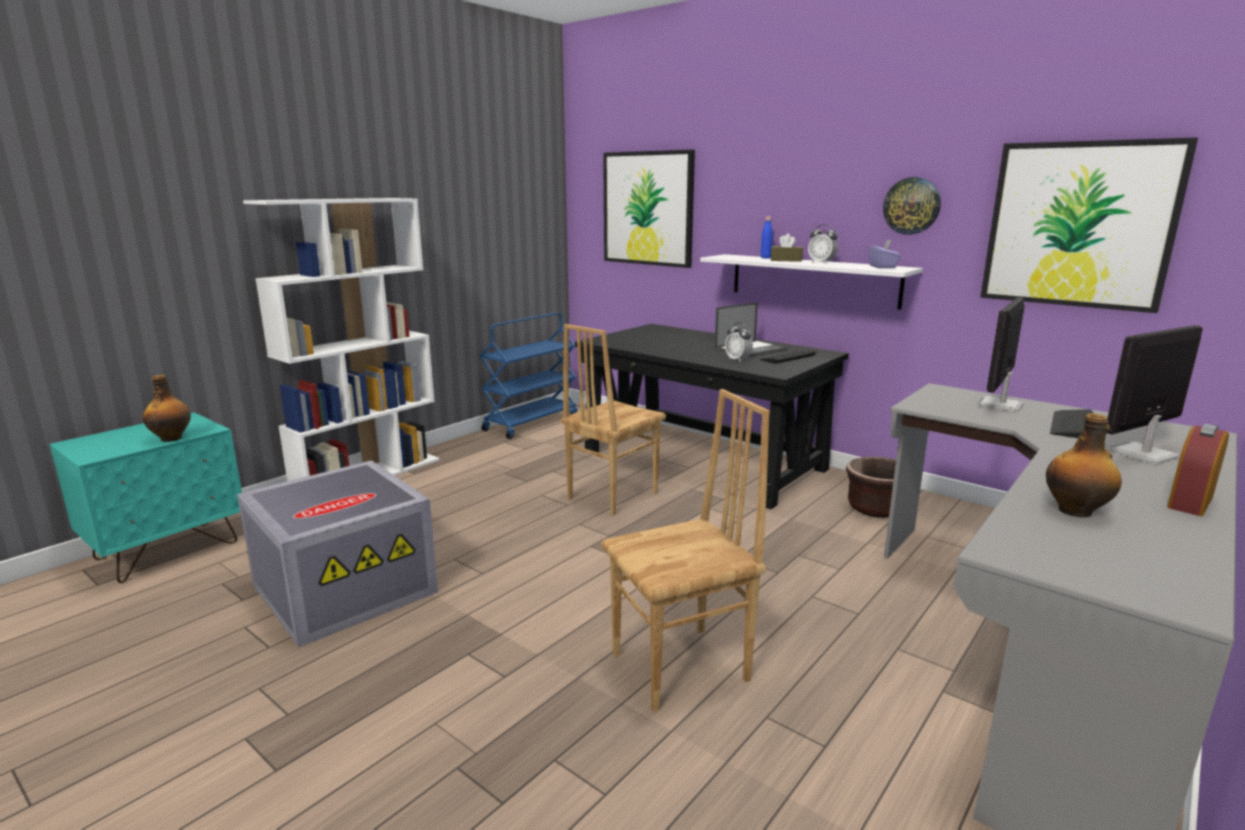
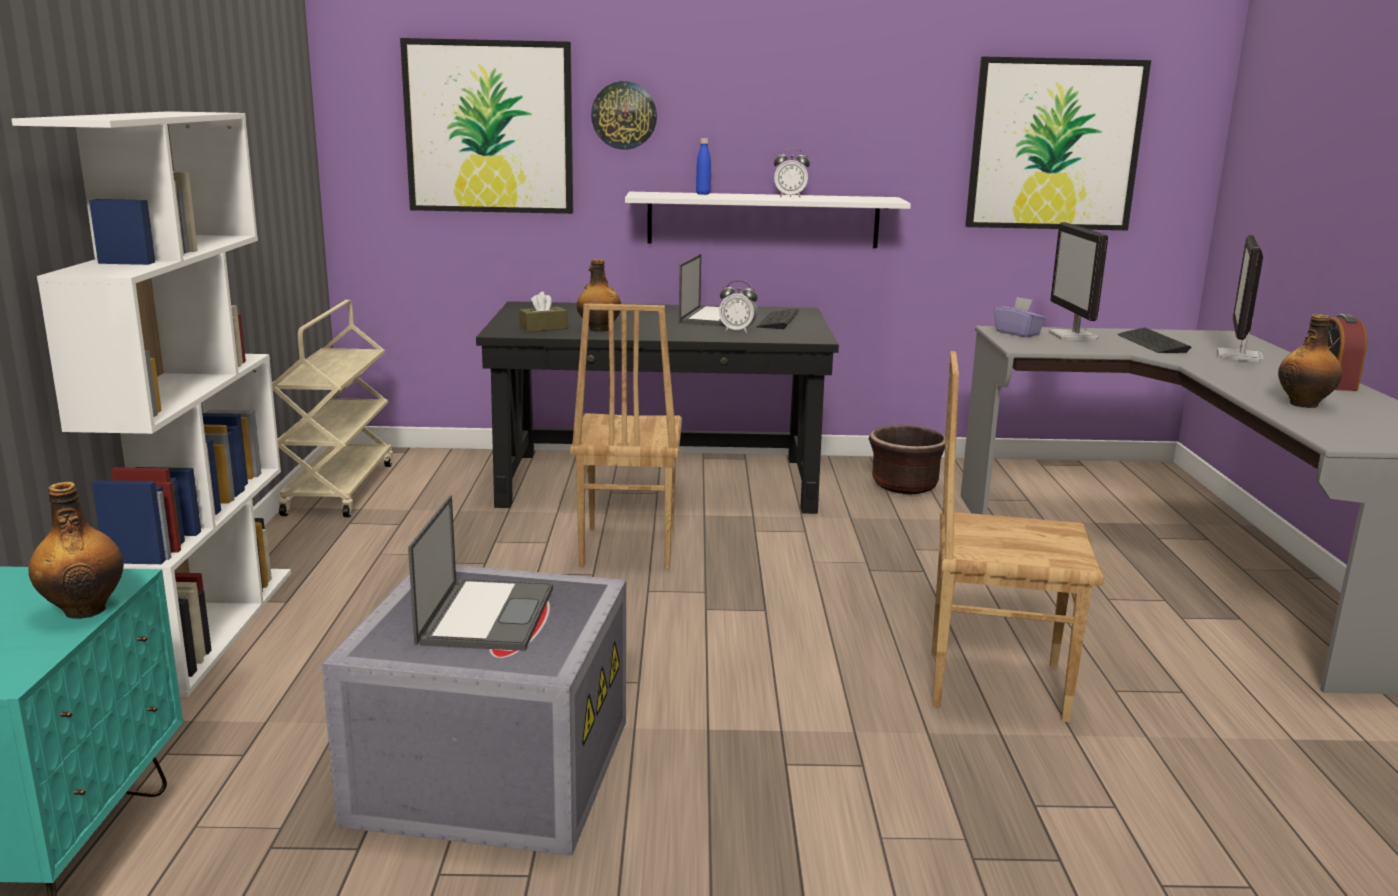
camera: 40 degrees left, 0 degrees up
blue cart [480,312,577,439] -> beige cart [272,300,393,517]
brown chair [601,389,770,712] -> brown chair turned 105 degrees counterclockwise [932,351,1104,722]
brown tissue box [771,234,803,262] -> brown tissue box moved to [519,292,568,332]
purple tissue box [869,239,901,268] -> purple tissue box moved to [993,297,1046,337]
wall clock [883,177,941,235] -> wall clock moved to [591,81,657,150]
none -> laptop [408,495,553,651]
none -> bottle [577,259,621,332]

